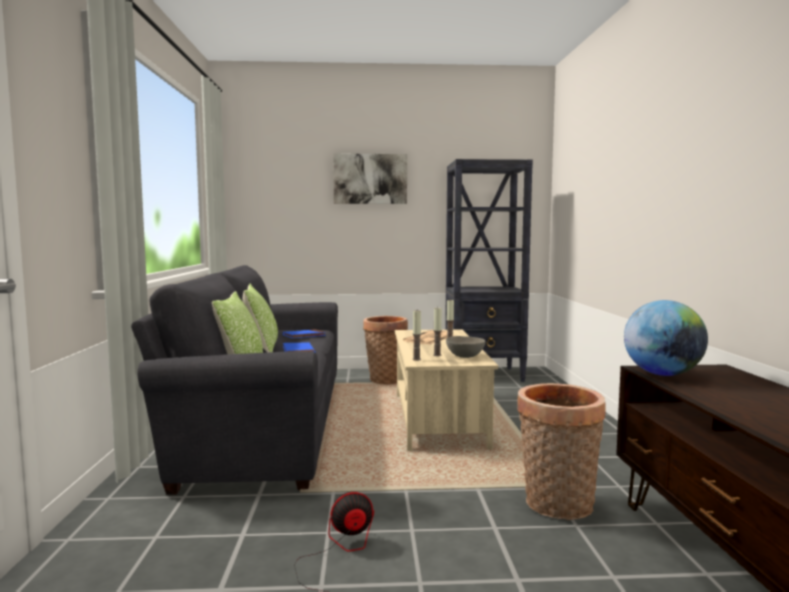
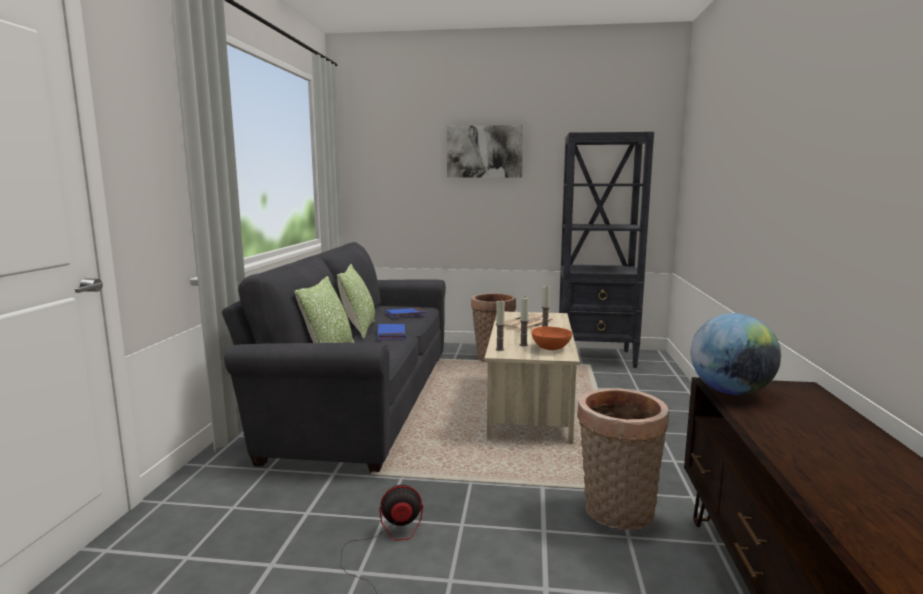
camera: 10 degrees right, 5 degrees up
grey bowl [446,336,485,358] -> orange bowl [532,326,572,350]

